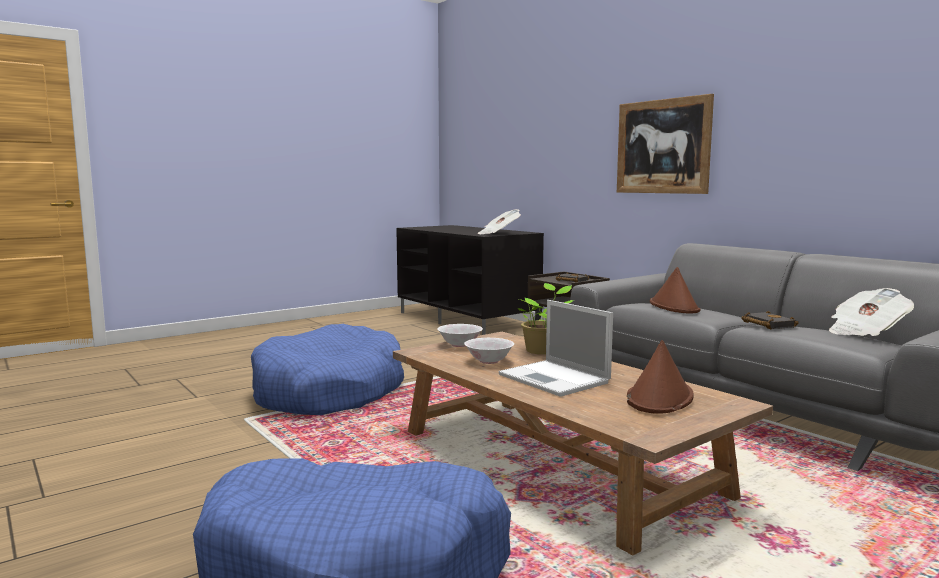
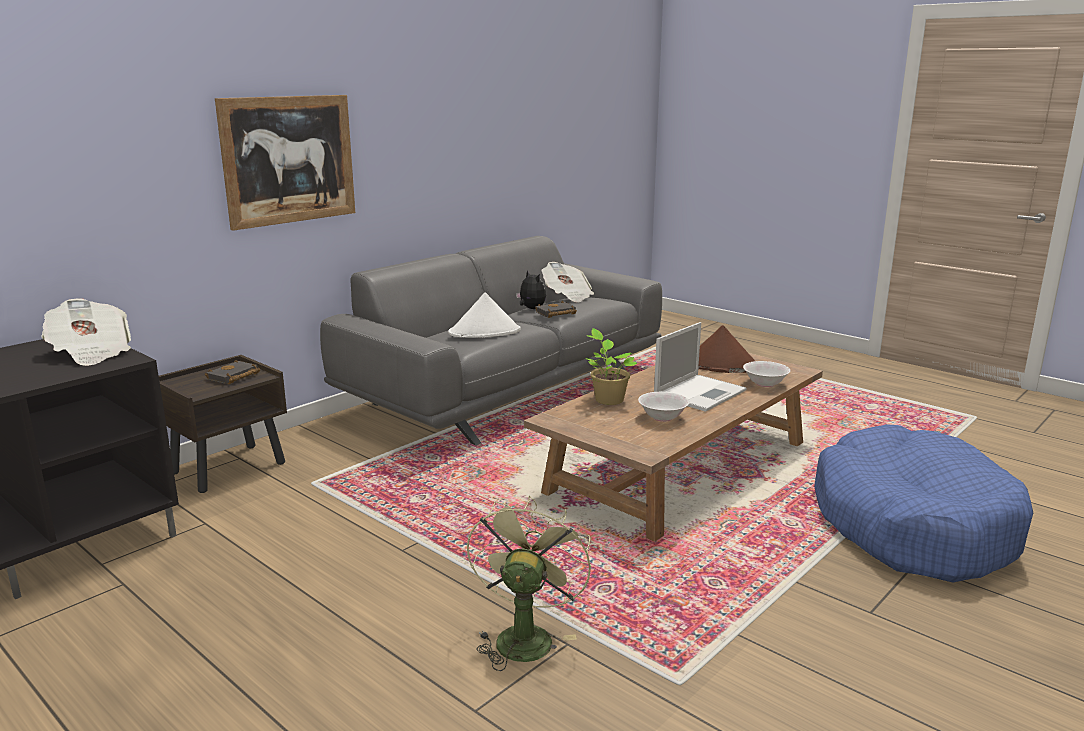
camera: 100 degrees left, 10 degrees up
blue dog bed [251,324,404,415] -> green fan [467,496,591,671]
white bowl [437,324,483,347] -> white bowl moved to [743,361,790,387]
brown hat [650,267,700,313] -> white hat [448,292,521,338]
none -> plush toy [516,270,546,309]

